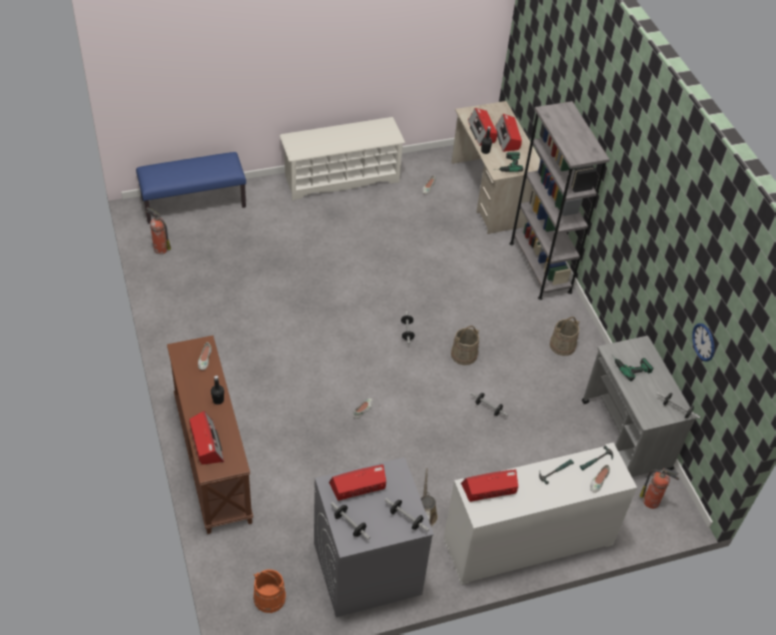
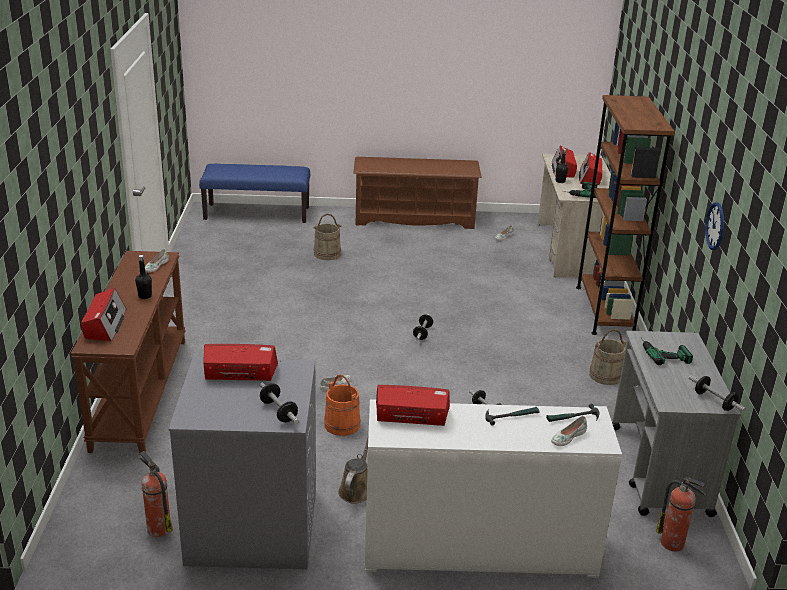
camera: 20 degrees right, 20 degrees down
fire extinguisher [146,207,171,254] -> fire extinguisher moved to [140,451,173,537]
orange bucket [253,569,286,613] -> orange bucket moved to [324,375,361,436]
white shoe rack [279,117,405,200] -> brown shoe rack [353,157,482,229]
dumbbell [331,502,370,540] -> none
beige bucket [451,326,480,365] -> beige bucket moved to [313,214,342,260]
grey bookcase [510,101,610,300] -> brown bookcase [576,95,675,335]
wall clock [692,323,715,362] -> wall clock moved to [705,202,724,250]

